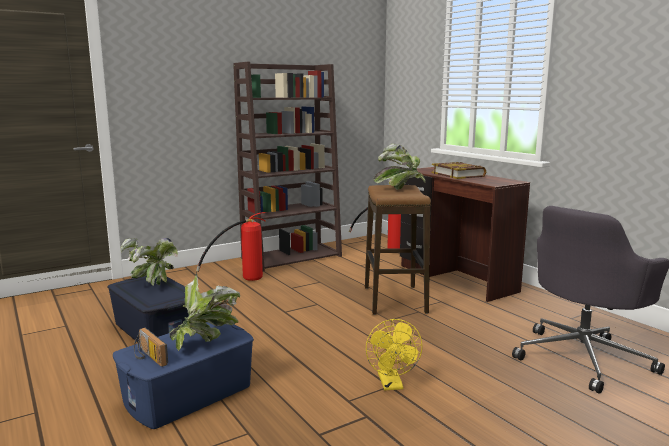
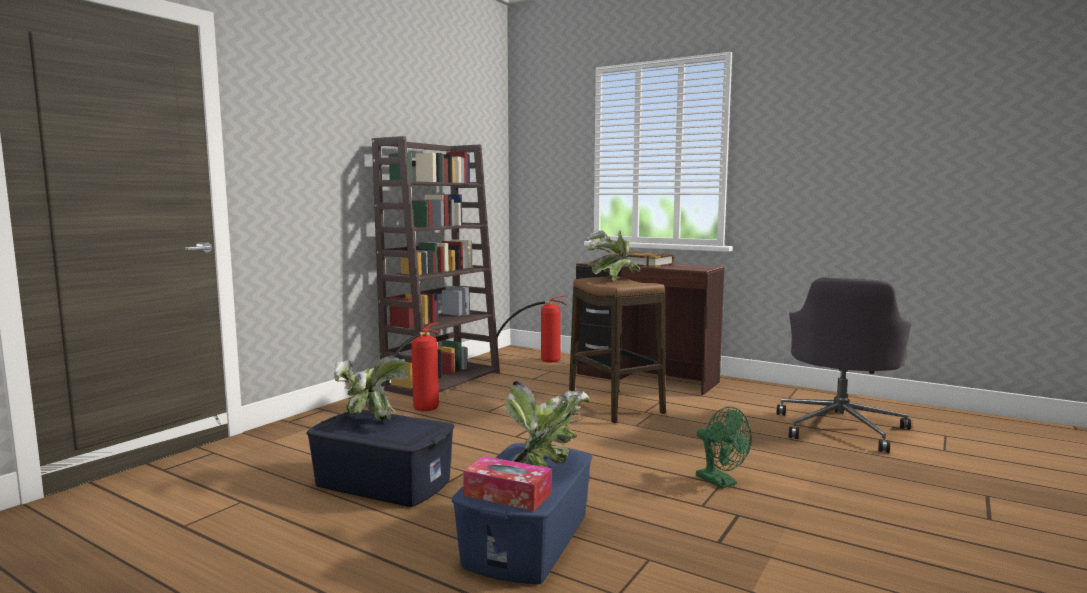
camera: 25 degrees left, 5 degrees down
radio [134,328,168,367] -> tissue box [463,456,552,511]
yellow fan [366,319,422,390] -> green fan [696,406,752,489]

